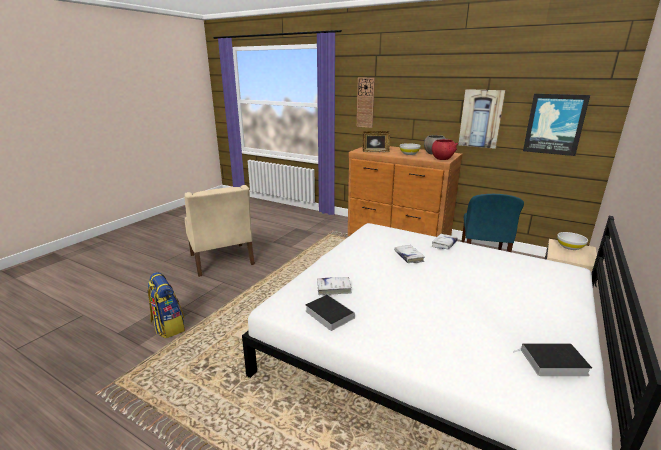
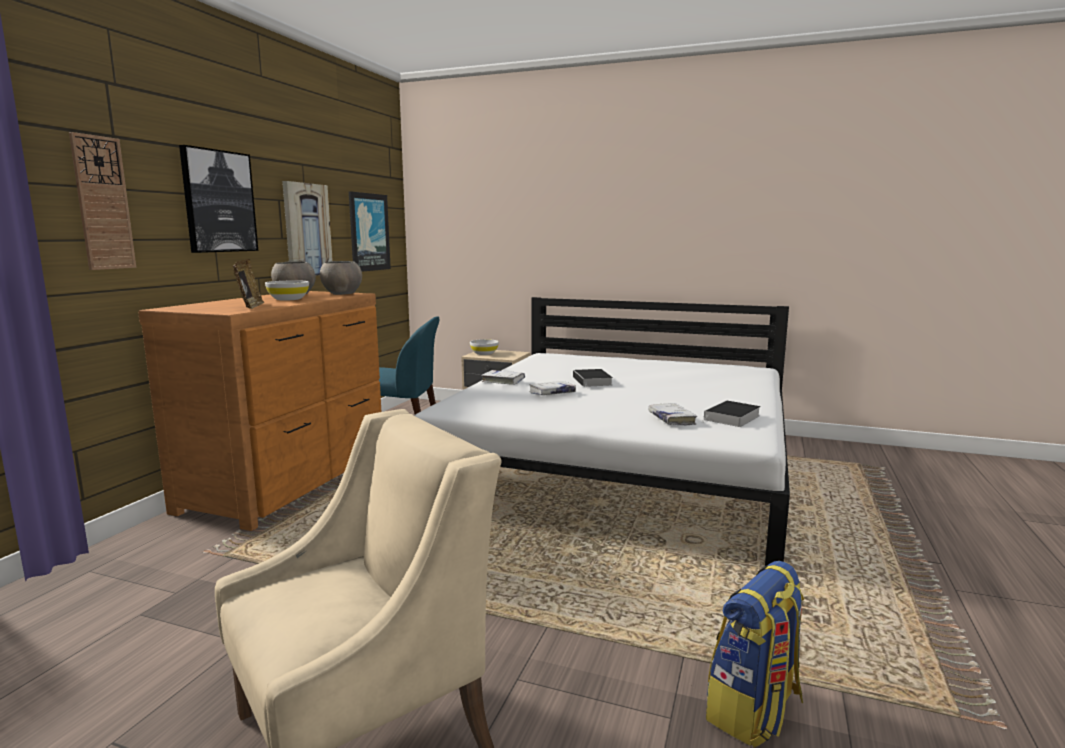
camera: 100 degrees left, 10 degrees down
red bowl [432,139,458,160] -> grey bowl [320,261,362,295]
book [513,343,592,376] -> book moved to [573,369,613,387]
none -> picture [179,145,258,253]

